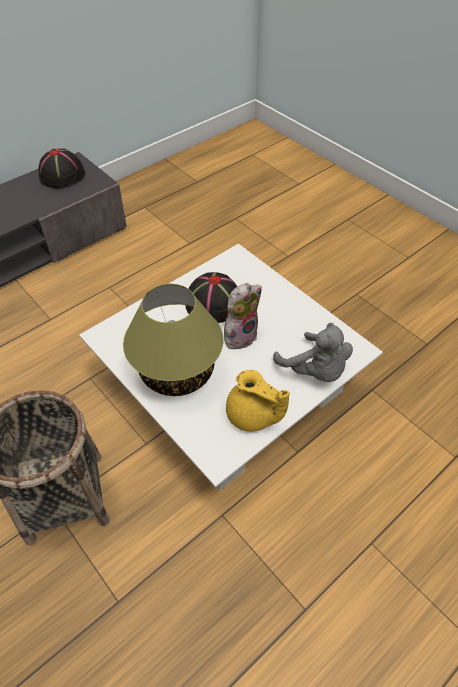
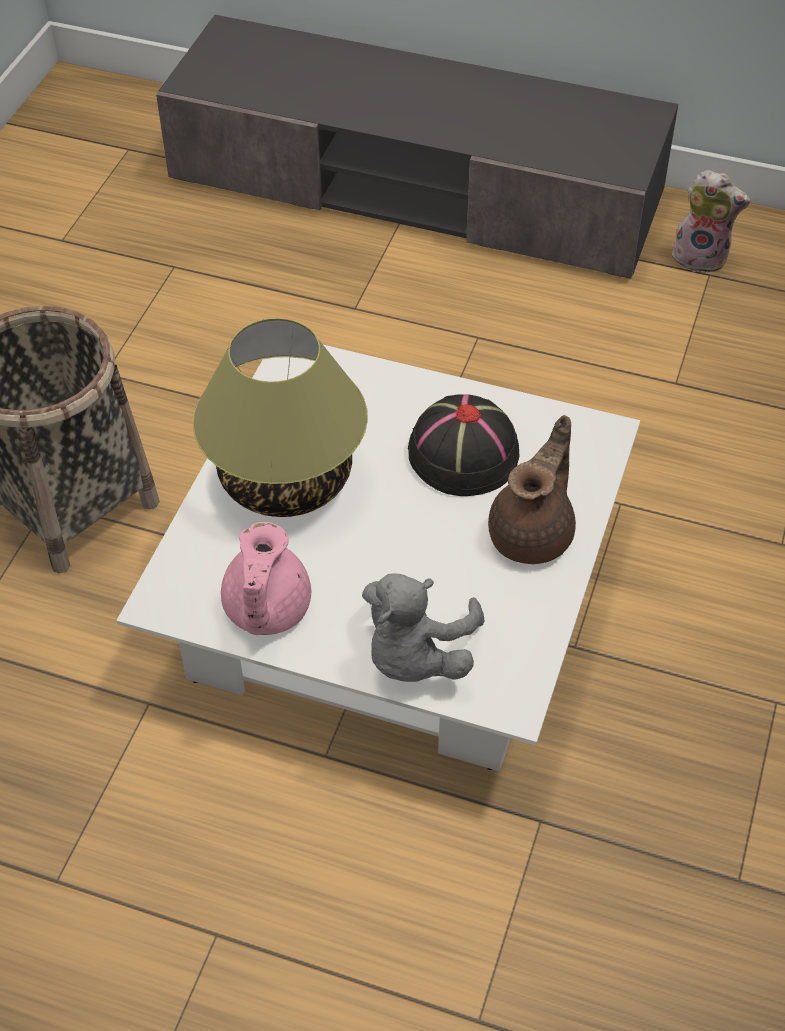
camera: 60 degrees right, 0 degrees up
black hat [38,148,85,189] -> none
plush toy [224,283,262,349] -> plush toy moved to [670,170,750,273]
yellow teapot [226,370,290,432] -> pink teapot [221,522,311,635]
none -> brown teapot [488,415,576,564]

